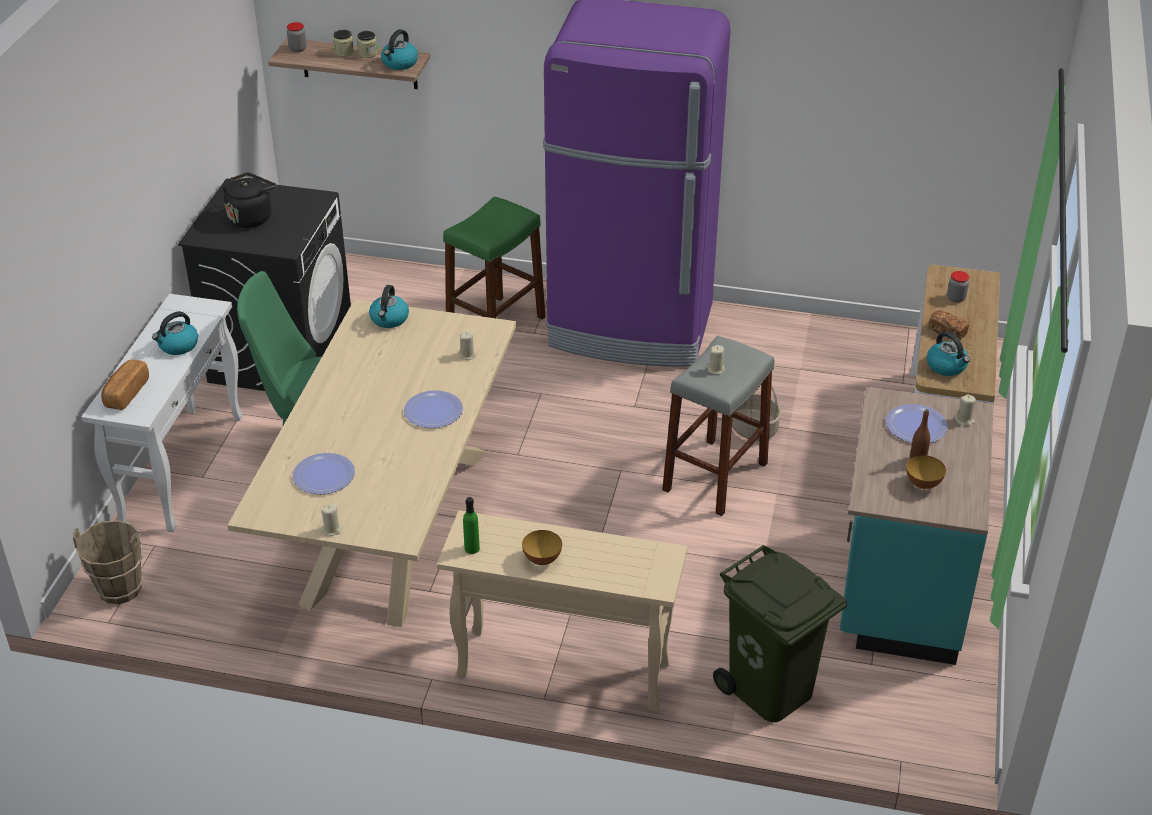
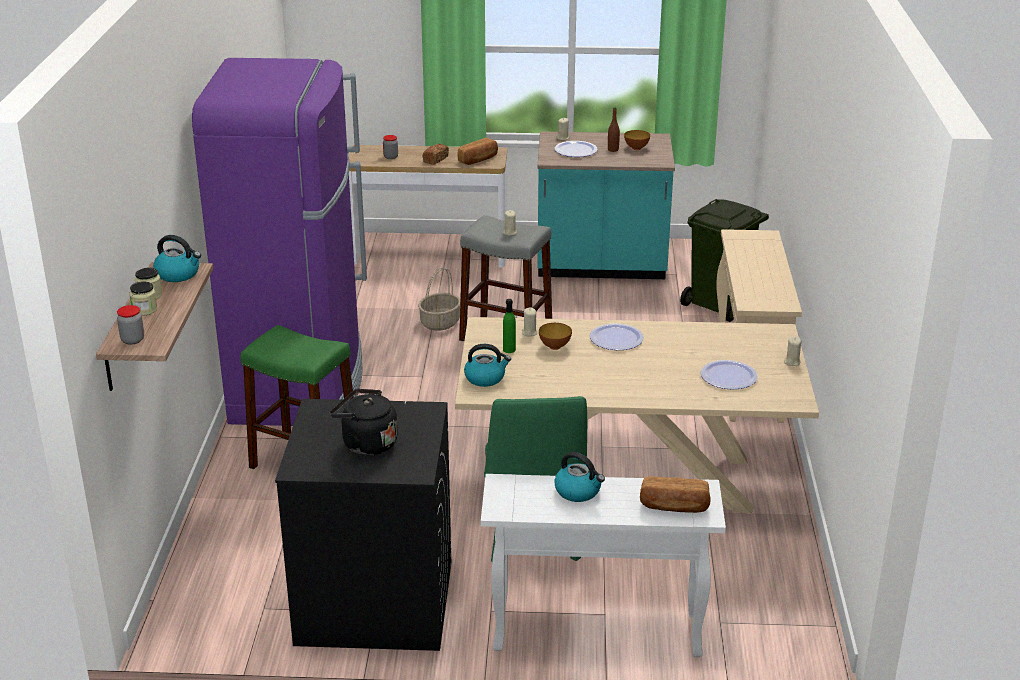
camera: 100 degrees left, 10 degrees down
brown bucket [73,520,143,604] -> none
green bottle [463,497,480,554] -> green bottle moved to [503,299,516,353]
bowl [522,530,562,565] -> bowl moved to [539,323,572,350]
kettle [927,331,970,376] -> bread [458,138,498,165]

